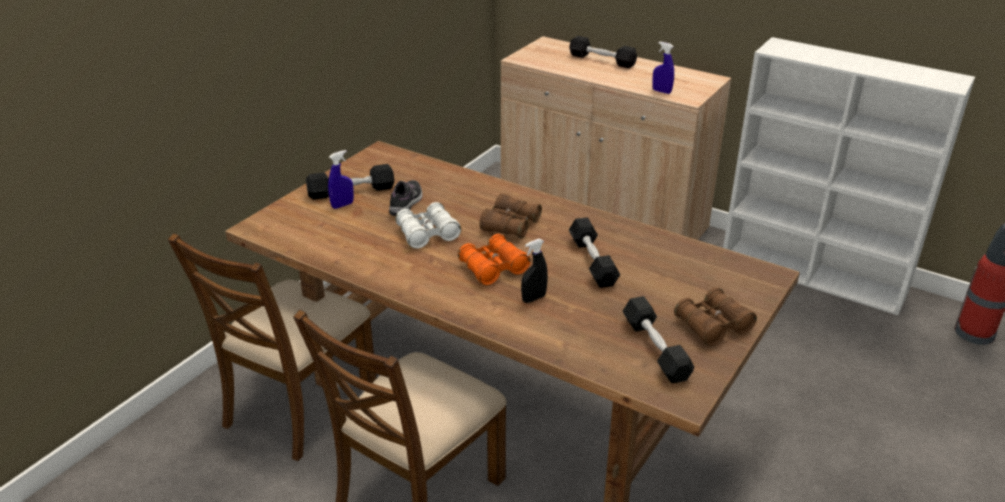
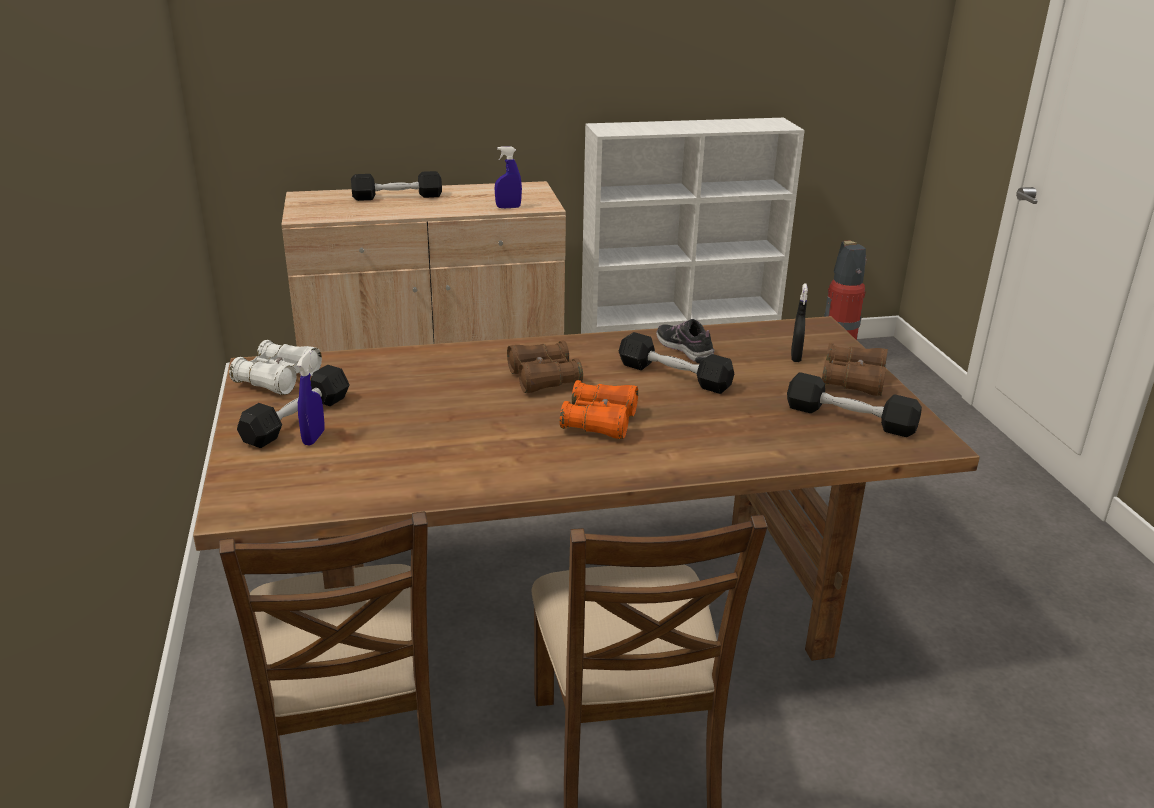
camera: 45 degrees left, 5 degrees down
shoe [389,180,423,216] -> shoe moved to [656,319,714,364]
white binoculars [395,202,461,249] -> white binoculars moved to [229,340,322,395]
black spray bottle [521,239,548,303] -> black spray bottle moved to [791,283,808,362]

